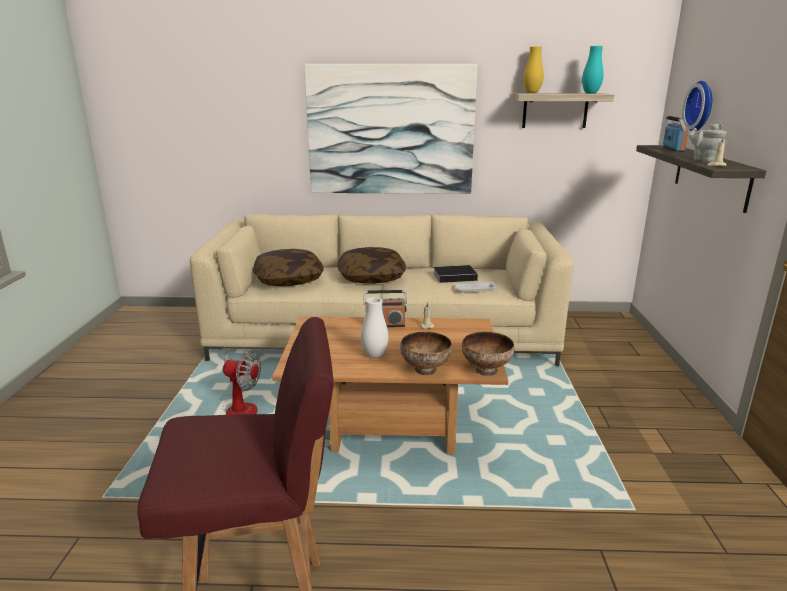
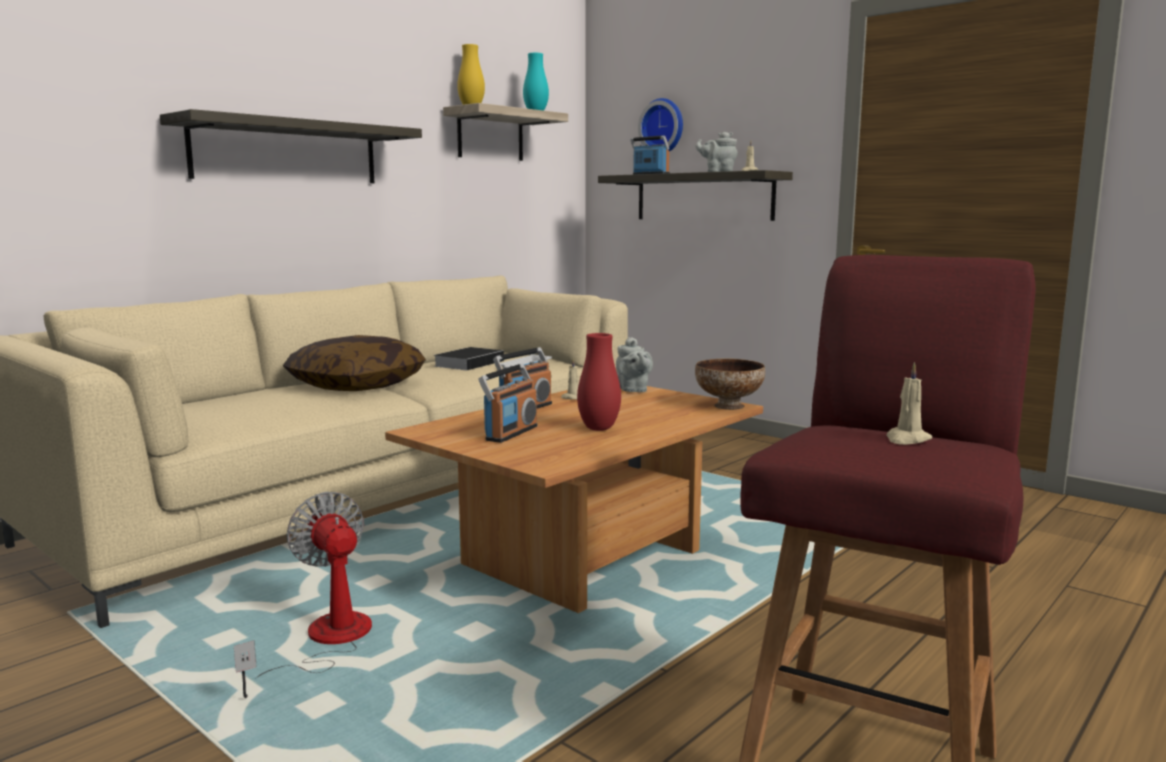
camera: 50 degrees left, 10 degrees down
fan [221,351,261,415] -> fan turned 90 degrees counterclockwise [234,491,372,698]
pillow [252,249,324,286] -> none
picture [304,64,478,194] -> shelf [160,109,422,183]
white vase [361,297,389,358] -> red vase [577,333,621,431]
bowl [400,332,452,375] -> none
none -> radio [478,364,538,443]
none -> grey teapot [616,337,653,392]
none -> beige candle [886,362,932,445]

